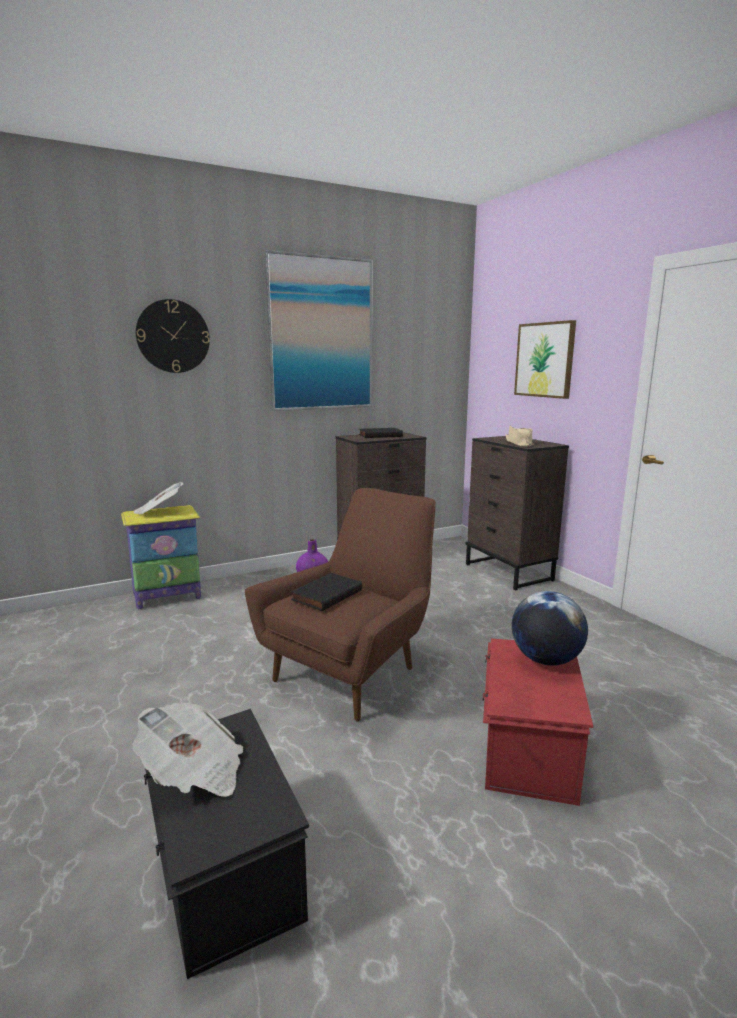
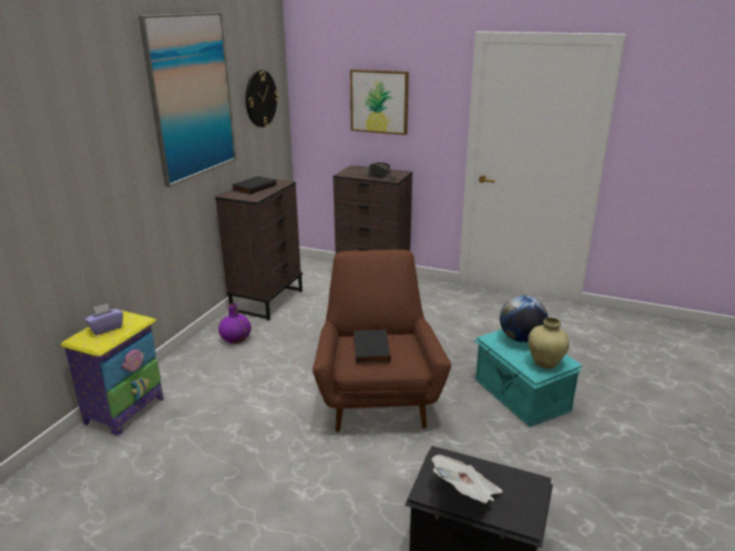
camera: 40 degrees left, 10 degrees up
newspaper [134,482,183,515] -> purple tissue box [85,303,123,335]
wall clock [136,299,210,373] -> wall clock moved to [245,70,279,127]
red storage box [482,638,593,806] -> turquoise storage box [474,329,583,427]
beige hat [505,426,535,446] -> black hat [361,162,399,180]
none -> beige vase [528,317,570,369]

